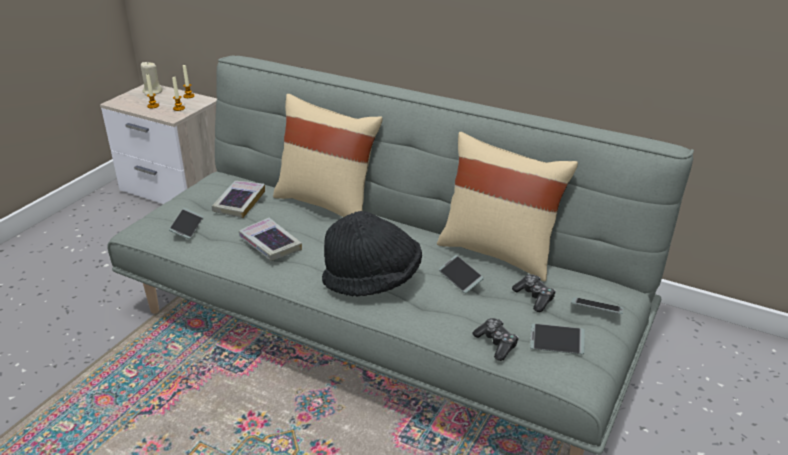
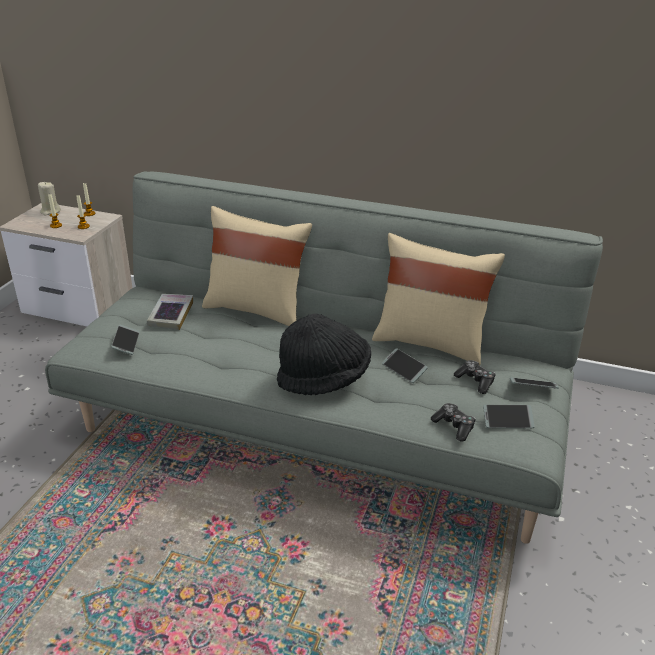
camera: 10 degrees left, 0 degrees up
book [239,218,302,261] -> none

